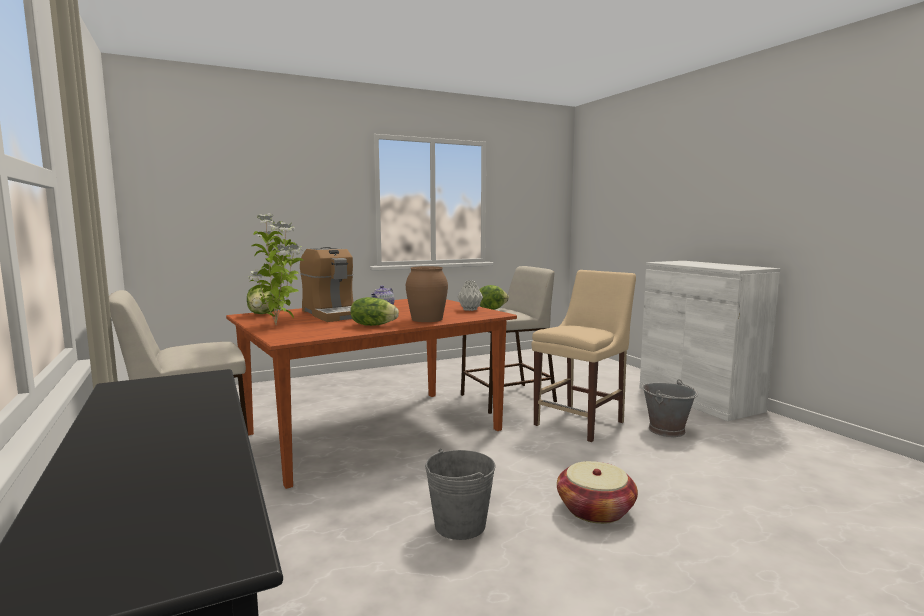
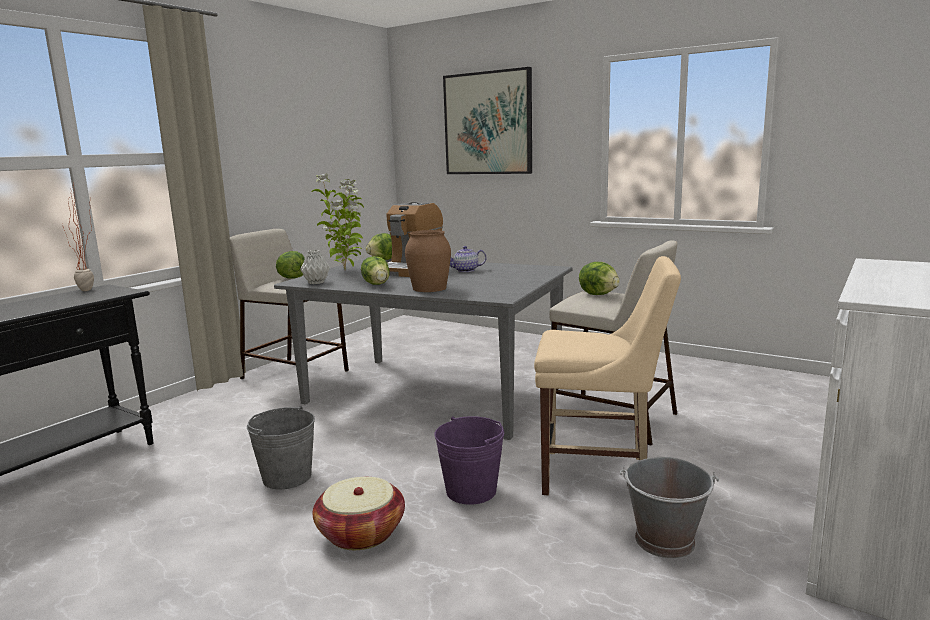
camera: 60 degrees right, 5 degrees up
brown dining table [226,299,517,489] -> grey dining table [274,257,573,440]
grey vase [458,281,483,311] -> grey vase moved to [300,250,330,284]
none -> potted plant [62,182,94,291]
none -> lettuce [276,251,305,279]
none -> purple bucket [434,416,504,505]
none -> picture [443,67,532,174]

